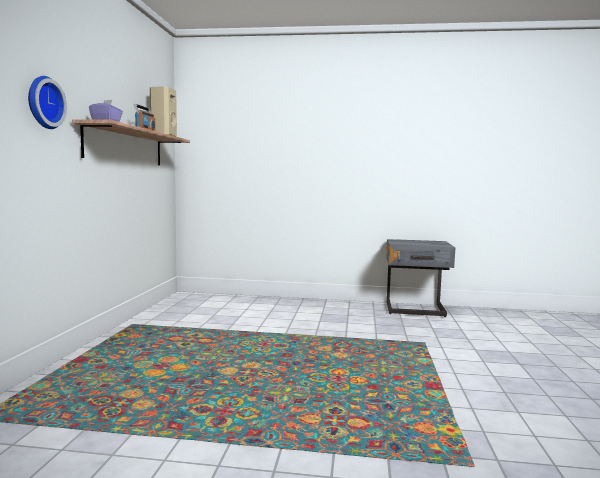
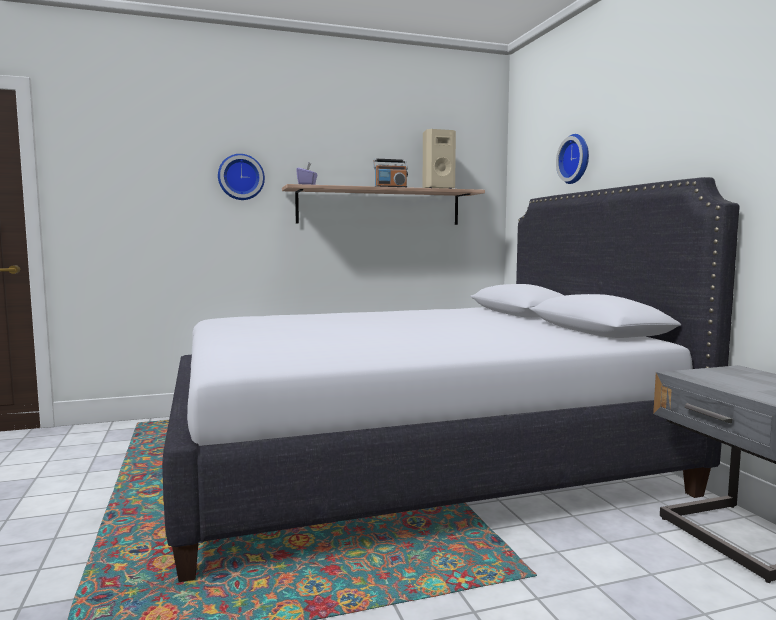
camera: 65 degrees right, 0 degrees up
none -> white bed [162,177,740,582]
none -> wall clock [556,134,589,184]

